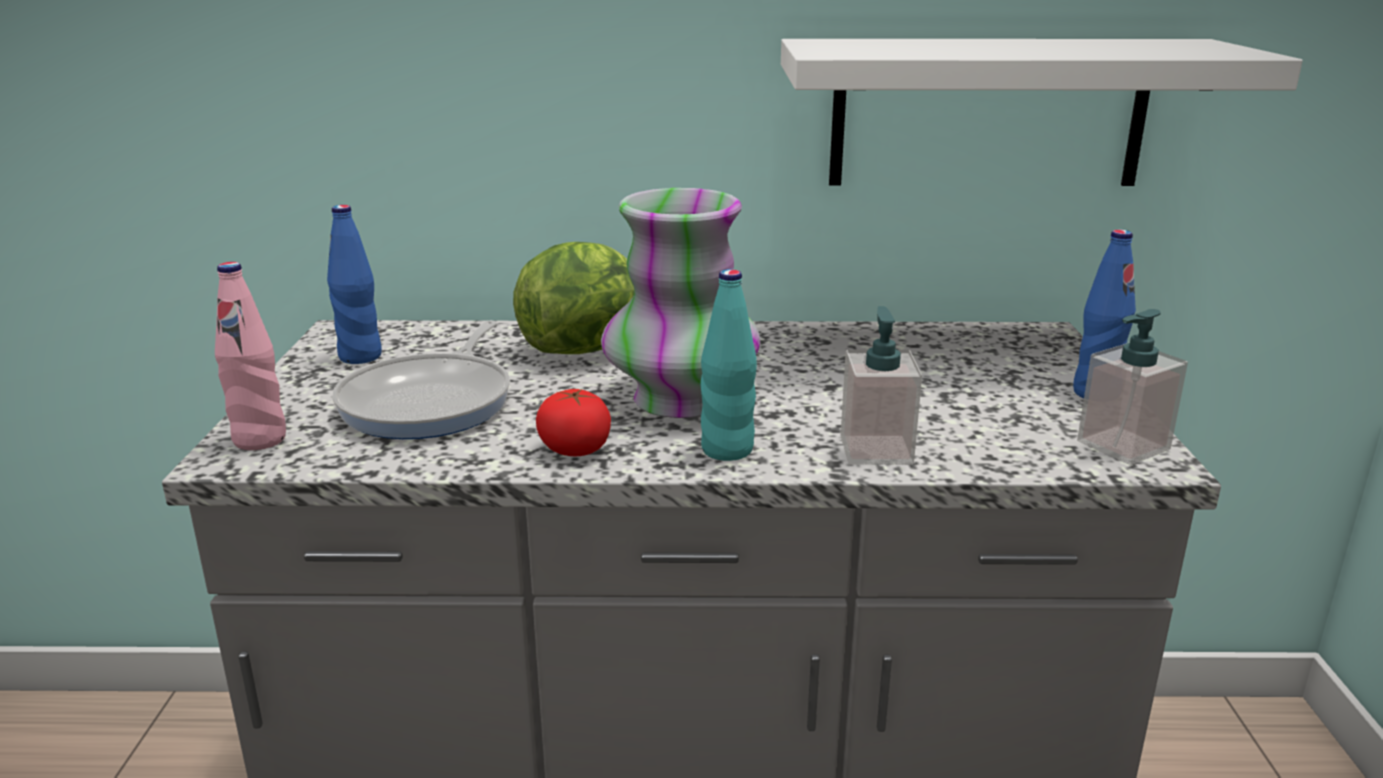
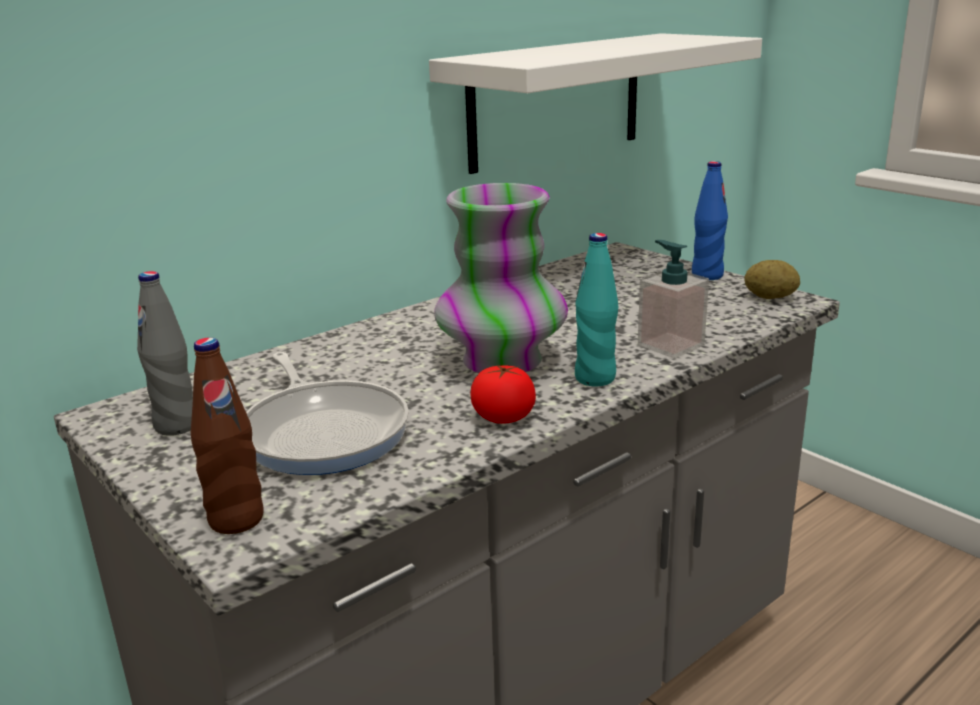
camera: 40 degrees left, 0 degrees up
pink bottle [215,262,286,450] -> brown bottle [191,338,264,534]
blue bottle [327,205,382,364] -> grey bottle [137,271,193,436]
lettuce [513,242,634,354] -> none
soap dispenser [1077,309,1188,465] -> potato [745,260,800,299]

